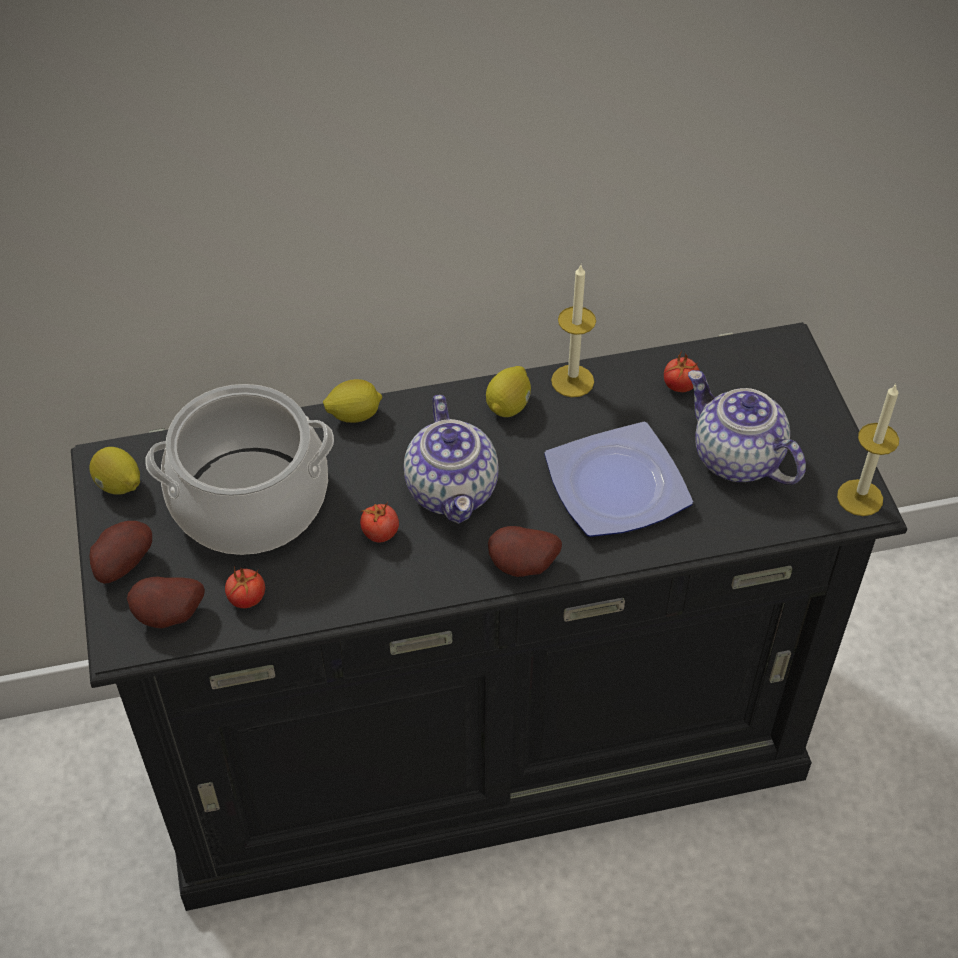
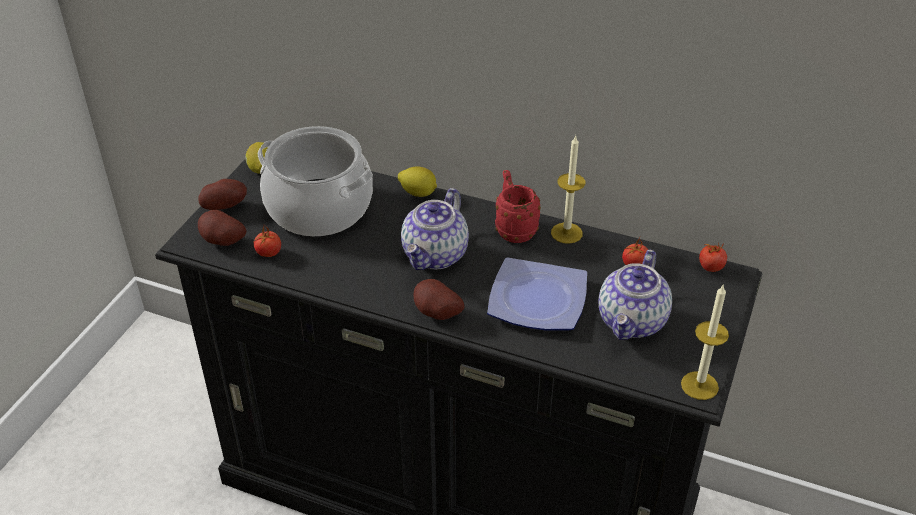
camera: 35 degrees right, 10 degrees down
tomato [360,502,399,543] -> tomato moved to [699,243,727,272]
lemon [486,366,531,417] -> red mug [495,170,541,243]
teapot [688,370,806,485] -> teapot turned 150 degrees counterclockwise [598,250,672,340]

